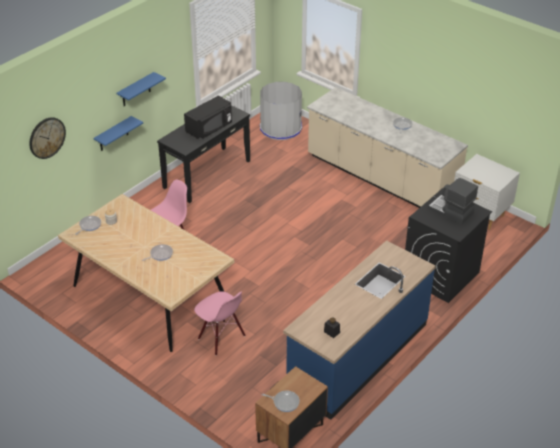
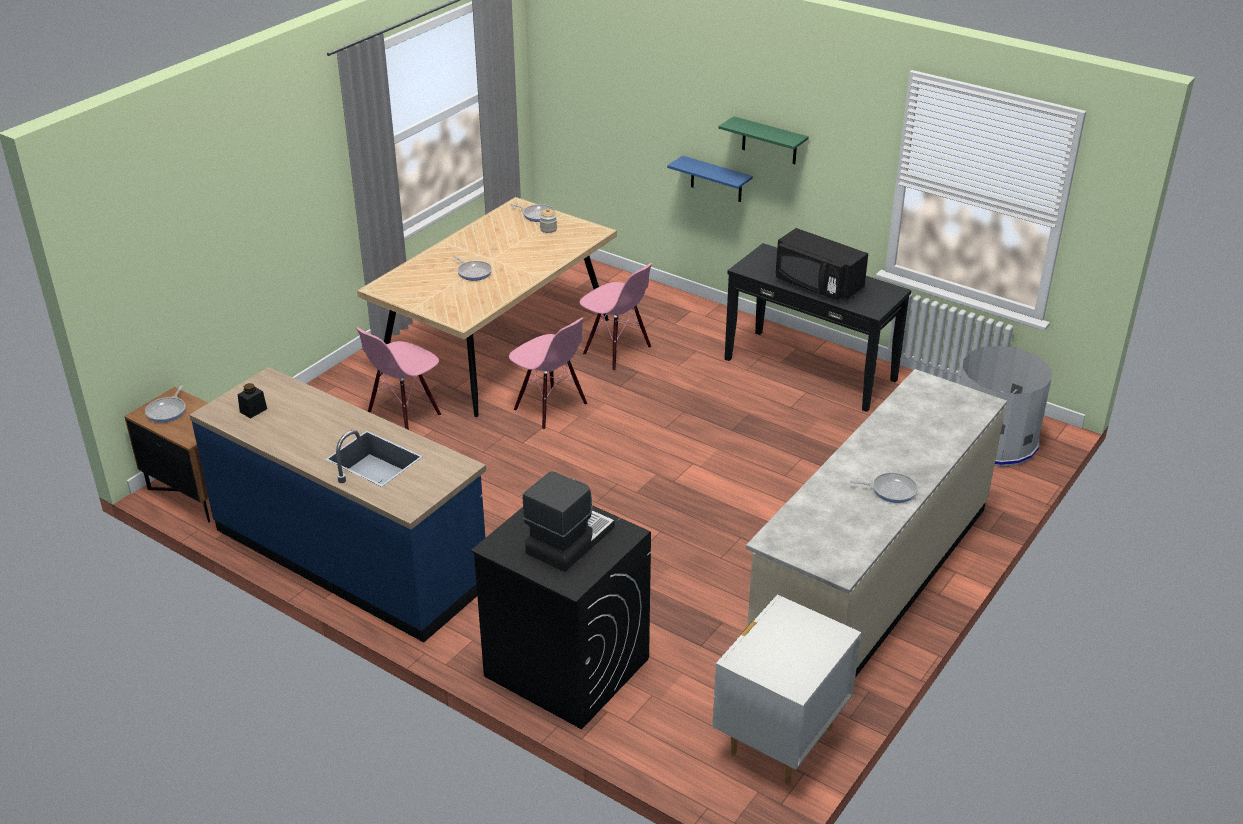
camera: 85 degrees right, 5 degrees down
wall clock [29,117,66,159] -> none
blue shelf [116,72,166,106] -> green shelf [718,116,809,164]
none -> pink chair [509,318,587,430]

